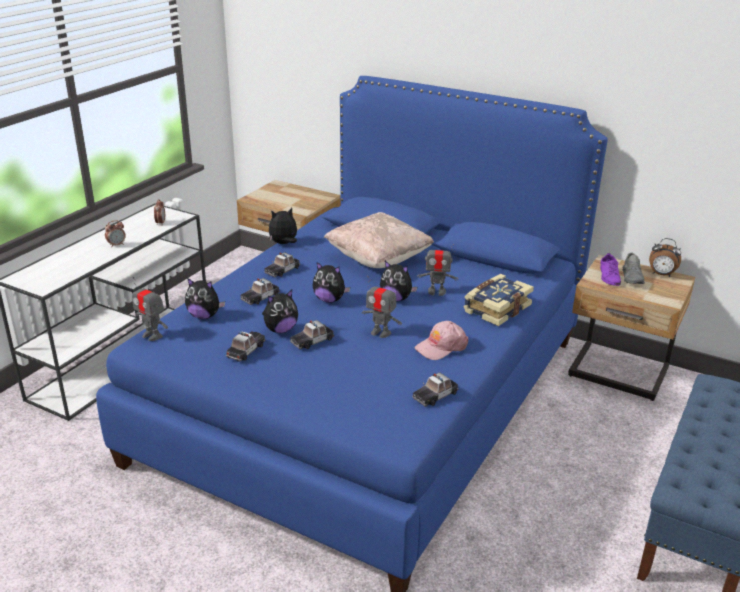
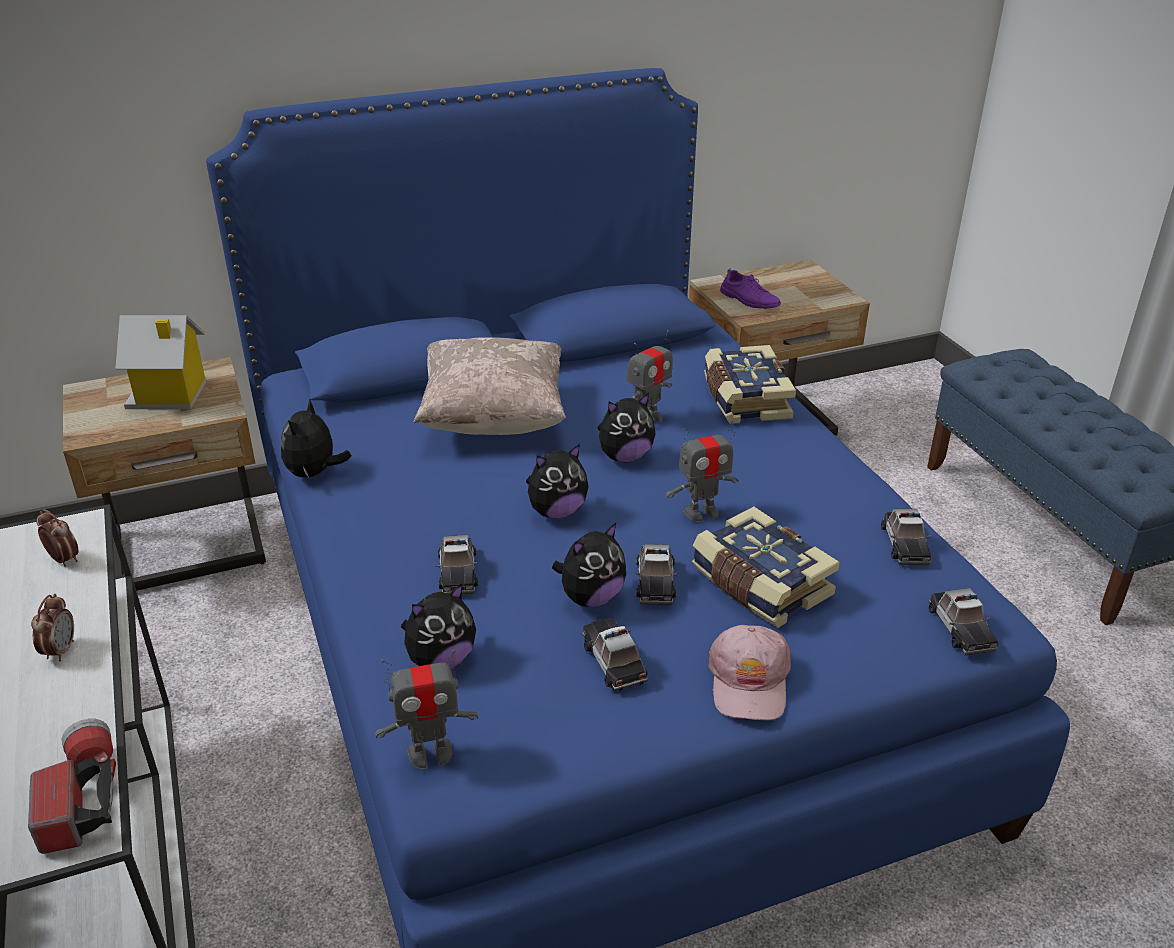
camera: 50 degrees left, 5 degrees up
plush toy [262,290,298,333] -> plush toy turned 45 degrees clockwise [552,523,626,607]
toy car [264,252,300,277] -> toy car moved to [929,588,998,655]
pink cap [415,321,468,360] -> pink cap moved to [708,625,791,721]
grey shoe [623,252,645,284] -> none
alarm clock [649,238,681,277] -> none
none -> flashlight [28,719,116,854]
none -> toy house [115,315,206,409]
none -> book [692,507,840,628]

